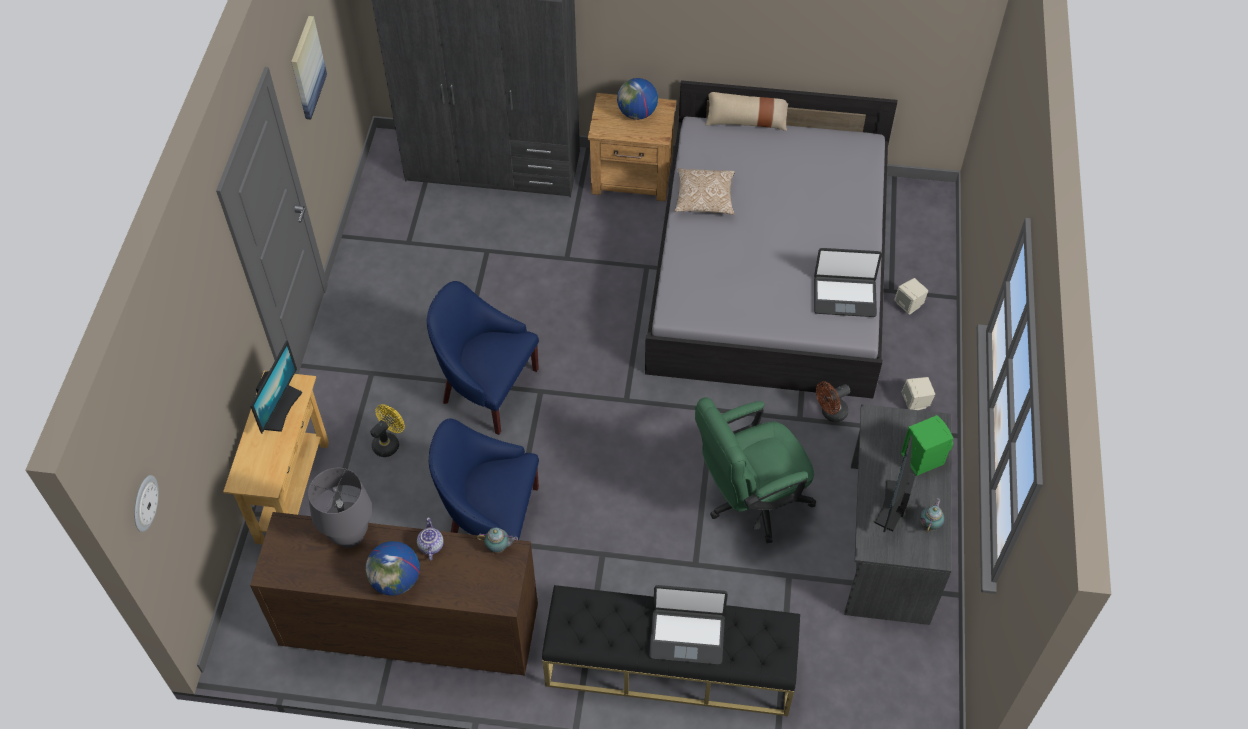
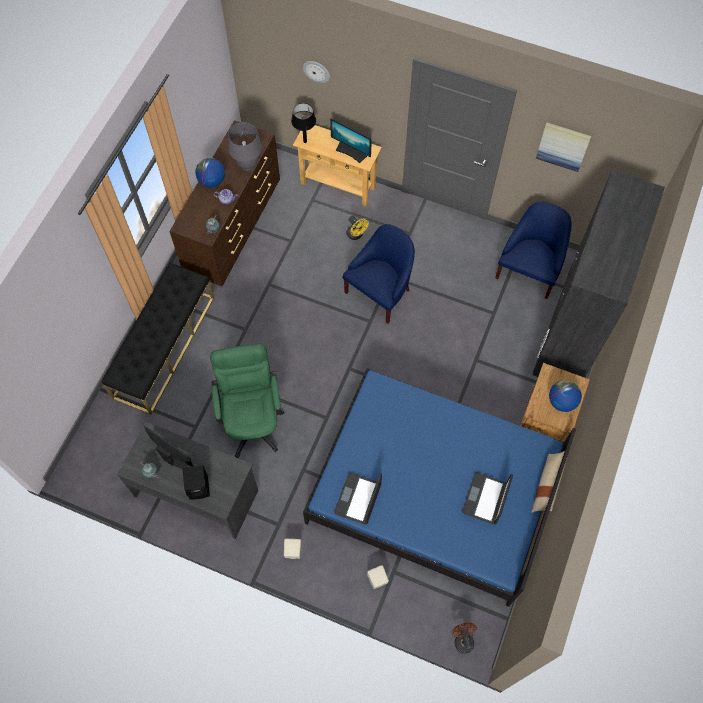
camera: 105 degrees right, 10 degrees up
wall clock [134,475,159,532] -> wall clock moved to [303,61,330,83]
blue armchair [429,419,539,540] -> blue armchair moved to [495,202,572,299]
grey bed [645,80,897,398] -> blue bed [303,368,576,607]
laptop [649,585,728,665] -> laptop moved to [462,472,513,524]
pillow [675,168,735,215] -> none
brown fan [816,381,850,422] -> brown fan moved to [451,623,477,654]
green speaker [901,415,954,476] -> black speaker [182,465,210,500]
none -> black table lamp [291,103,316,143]

